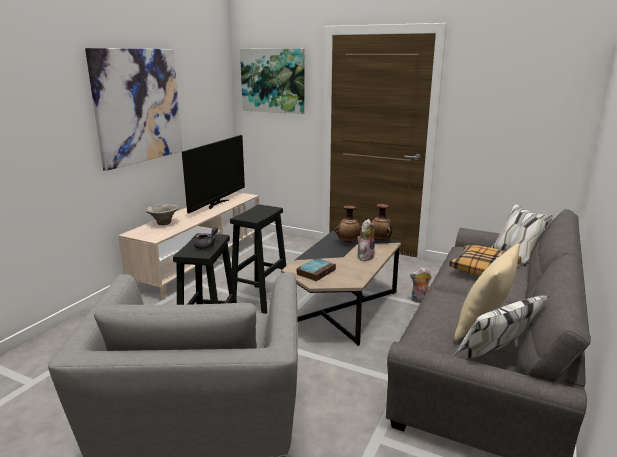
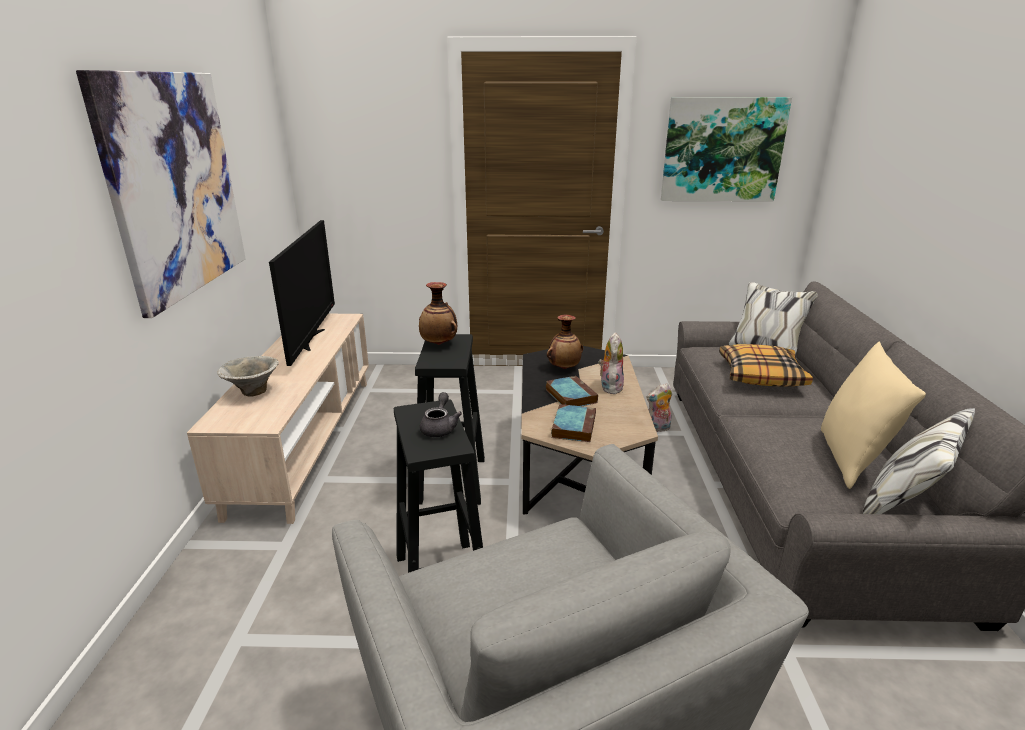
camera: 25 degrees left, 5 degrees up
picture [240,49,305,114] -> picture moved to [661,97,792,202]
vase [372,204,393,241] -> vase moved to [419,282,457,345]
none -> book [546,376,598,406]

